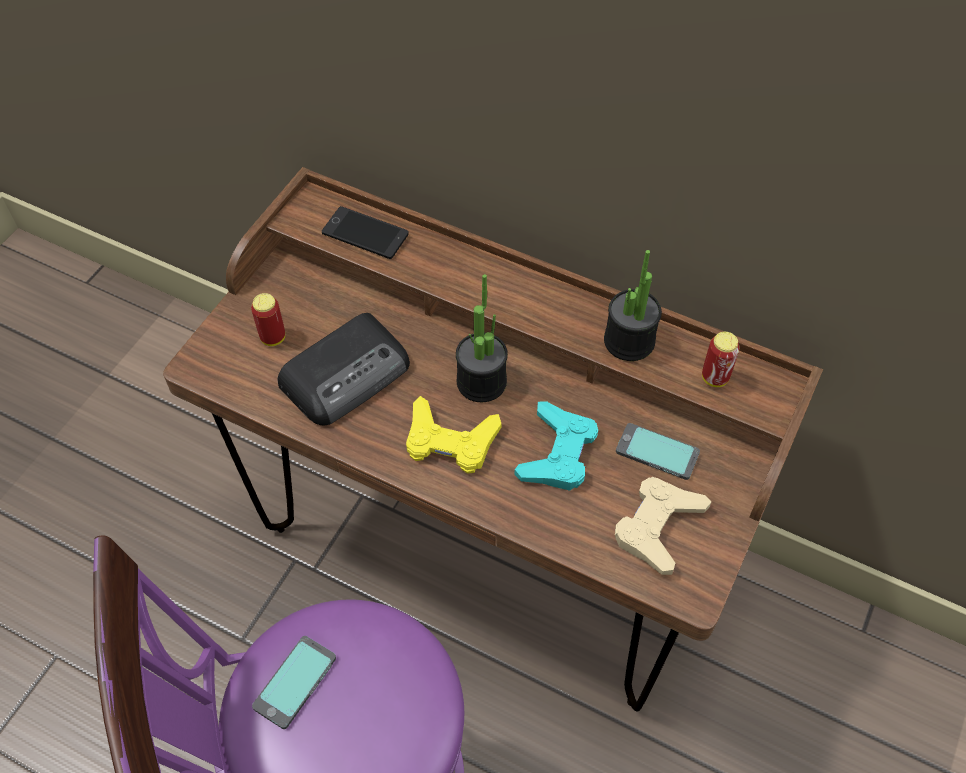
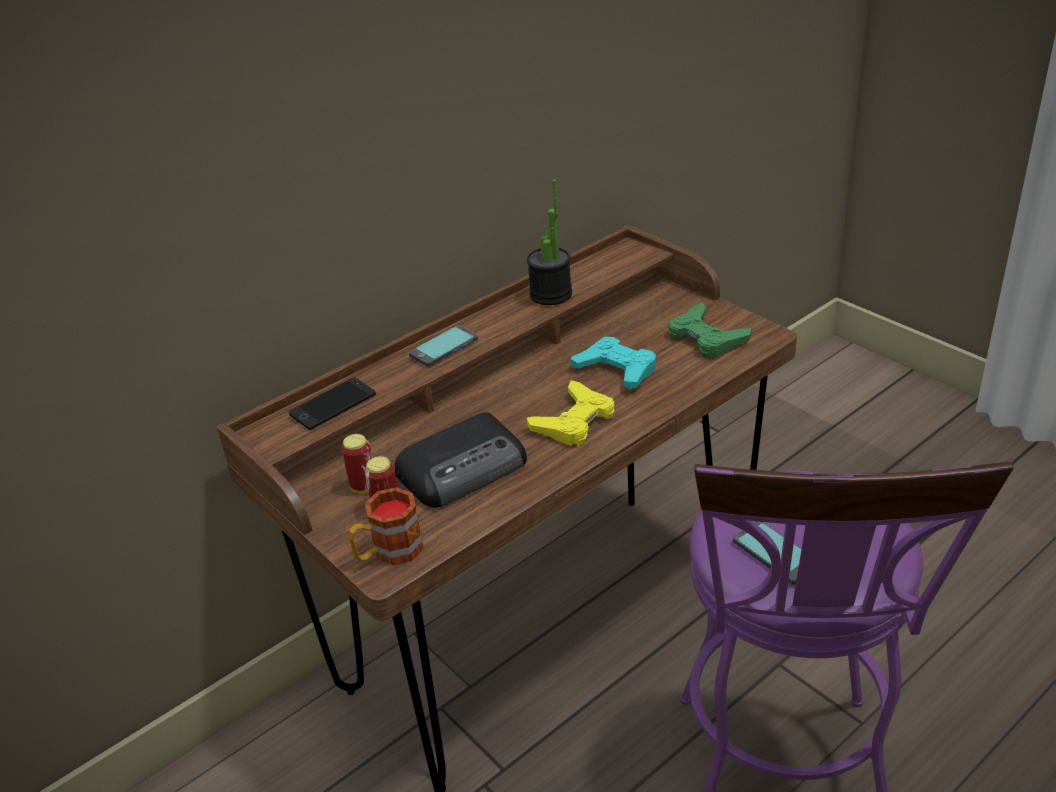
camera: 65 degrees left, 20 degrees down
radio [277,313,410,426] -> radio turned 75 degrees clockwise [394,412,527,508]
potted plant [456,274,508,402] -> none
beige game controller [615,477,711,575] -> green game controller [668,302,752,358]
phone [616,423,700,480] -> phone moved to [409,325,478,367]
can [702,332,740,387] -> can moved to [341,434,373,493]
none -> mug [348,487,424,565]

